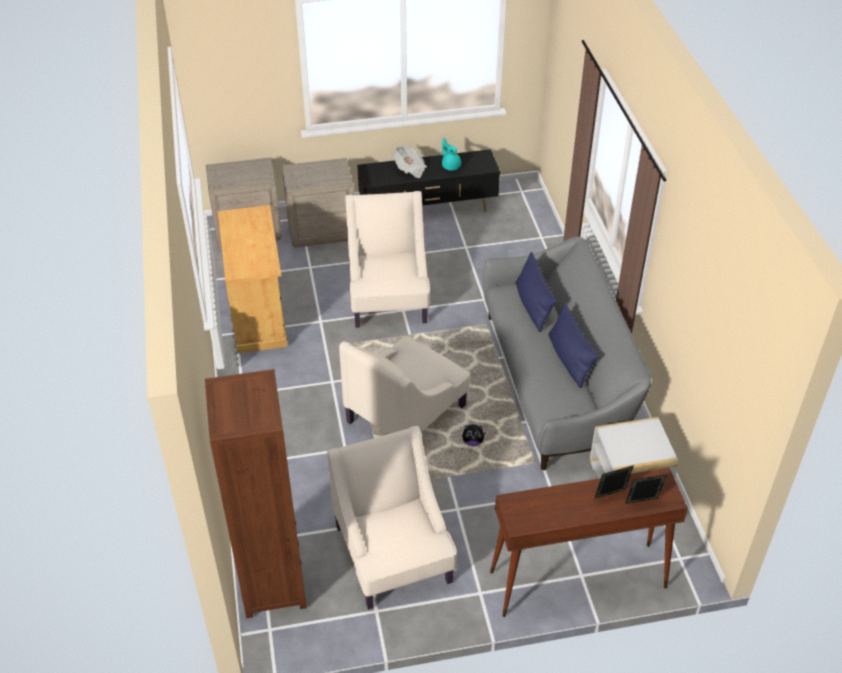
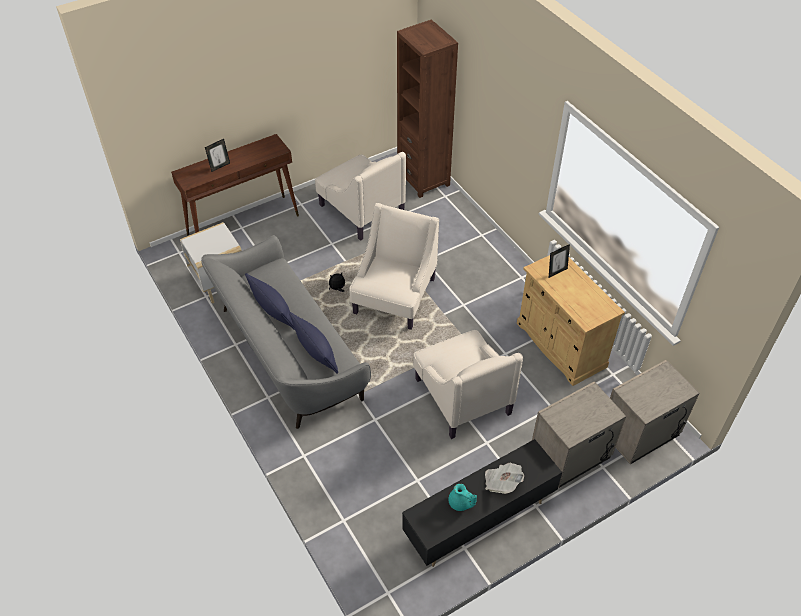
camera: 160 degrees right, 5 degrees up
picture frame [625,474,667,504] -> picture frame moved to [549,244,570,278]

